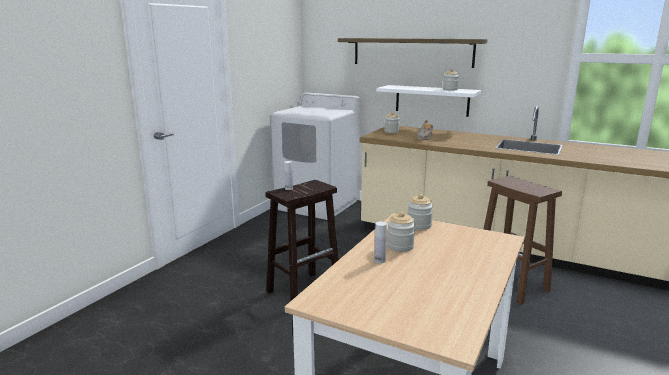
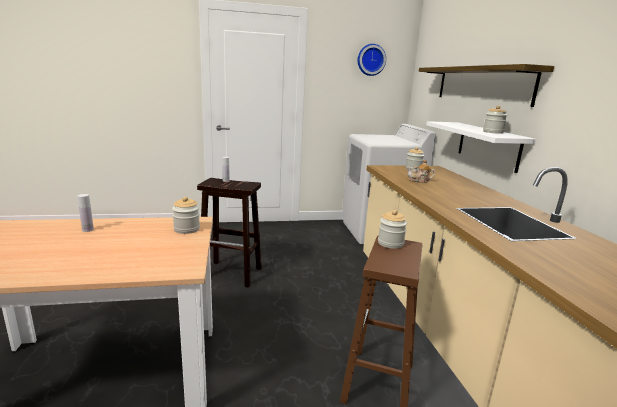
camera: 50 degrees right, 0 degrees up
jar [387,212,415,252] -> jar moved to [378,210,407,249]
none -> wall clock [358,44,386,76]

